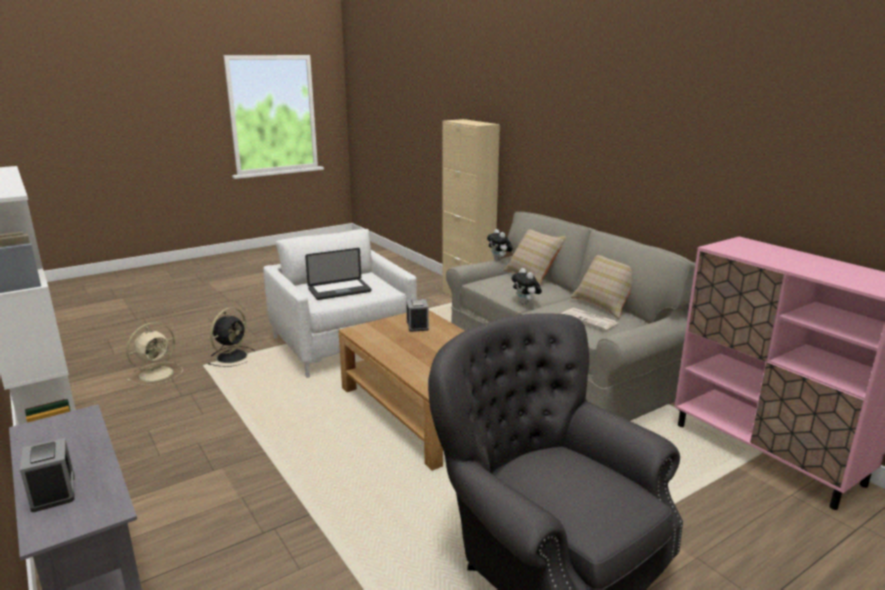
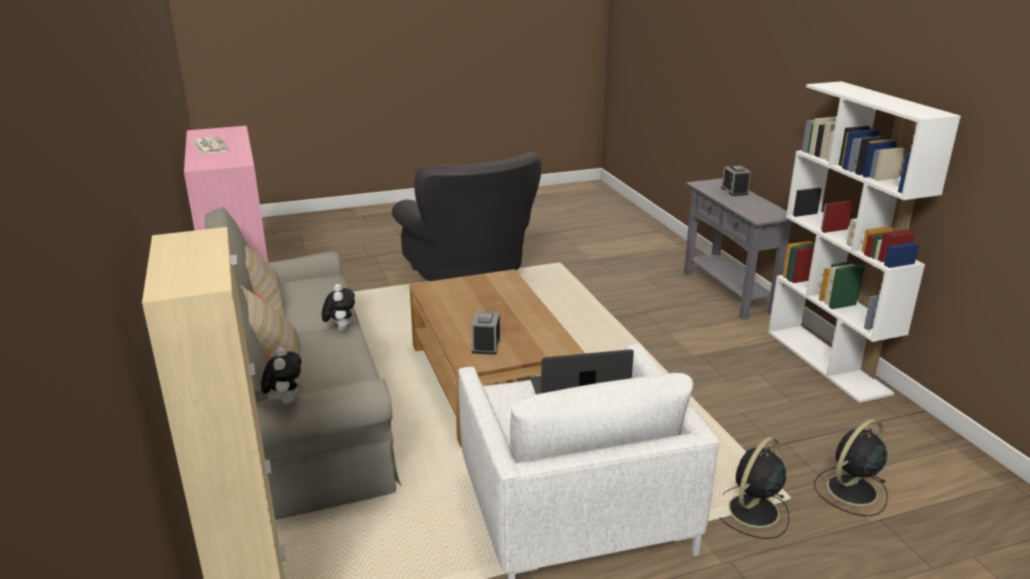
camera: 165 degrees left, 5 degrees up
beige fan [126,322,183,385] -> black fan [814,419,888,516]
newspaper [562,308,618,330] -> newspaper moved to [192,136,230,155]

